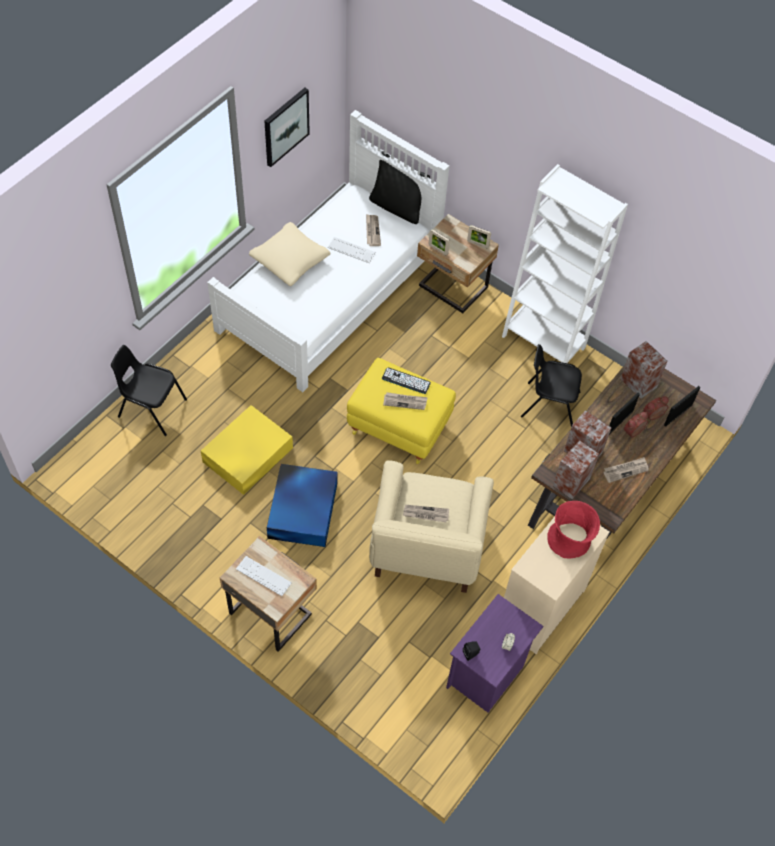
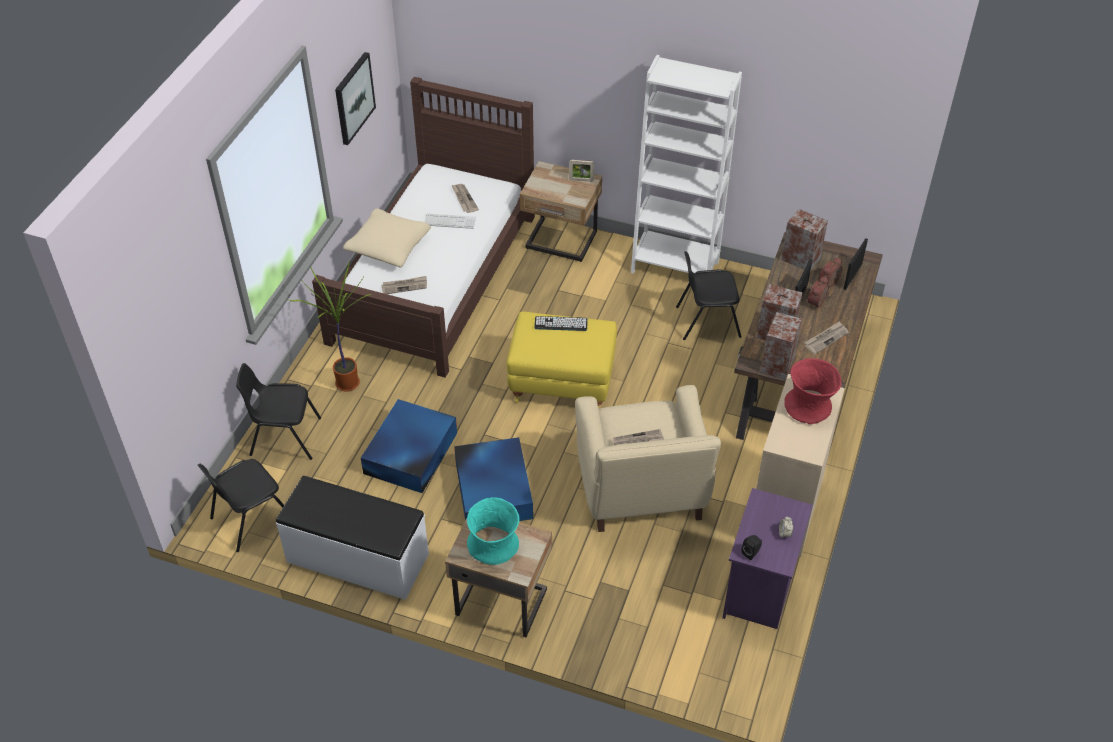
camera: 15 degrees left, 10 degrees down
yellow storage box [201,405,293,495] -> blue storage box [361,399,457,493]
white bed [207,110,450,392] -> brown bed [312,77,535,378]
keyboard [236,556,292,596] -> turquoise vase [467,497,519,565]
black pillow [369,151,430,224] -> none
newspaper [383,392,428,410] -> newspaper moved to [381,276,427,294]
picture frame [428,229,450,255] -> none
none -> black chair [198,459,284,552]
none -> white bench [276,476,429,600]
none -> potted plant [289,261,372,392]

